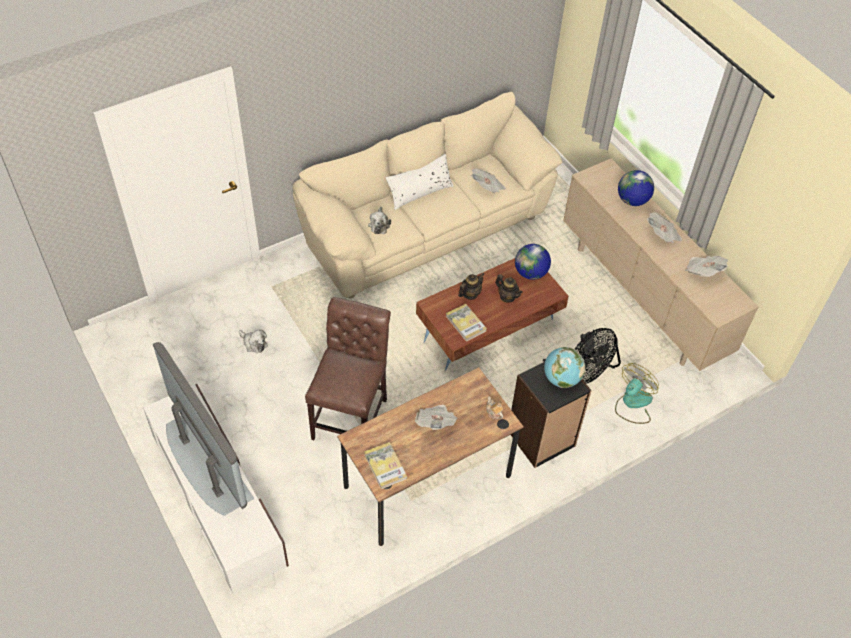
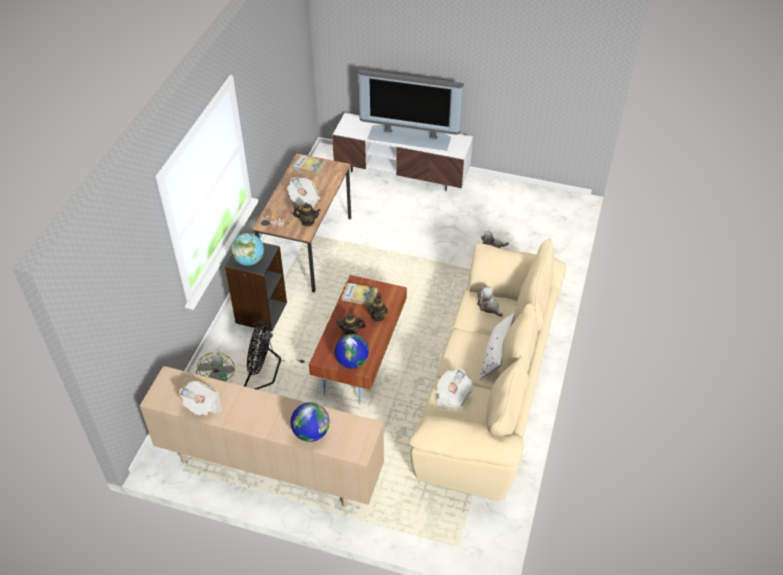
camera: 140 degrees right, 5 degrees down
brown chair [305,297,391,440] -> none
newspaper [647,212,682,243] -> none
none -> teapot [293,203,320,226]

